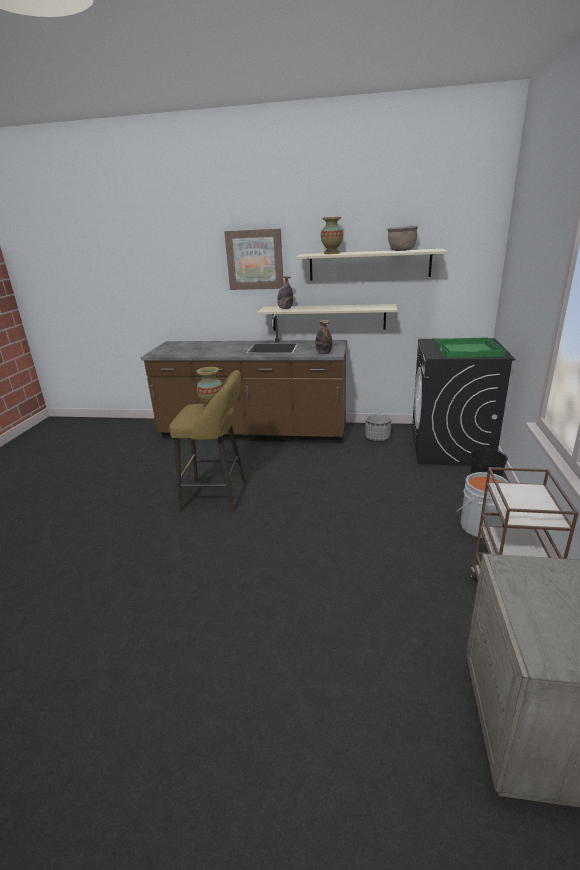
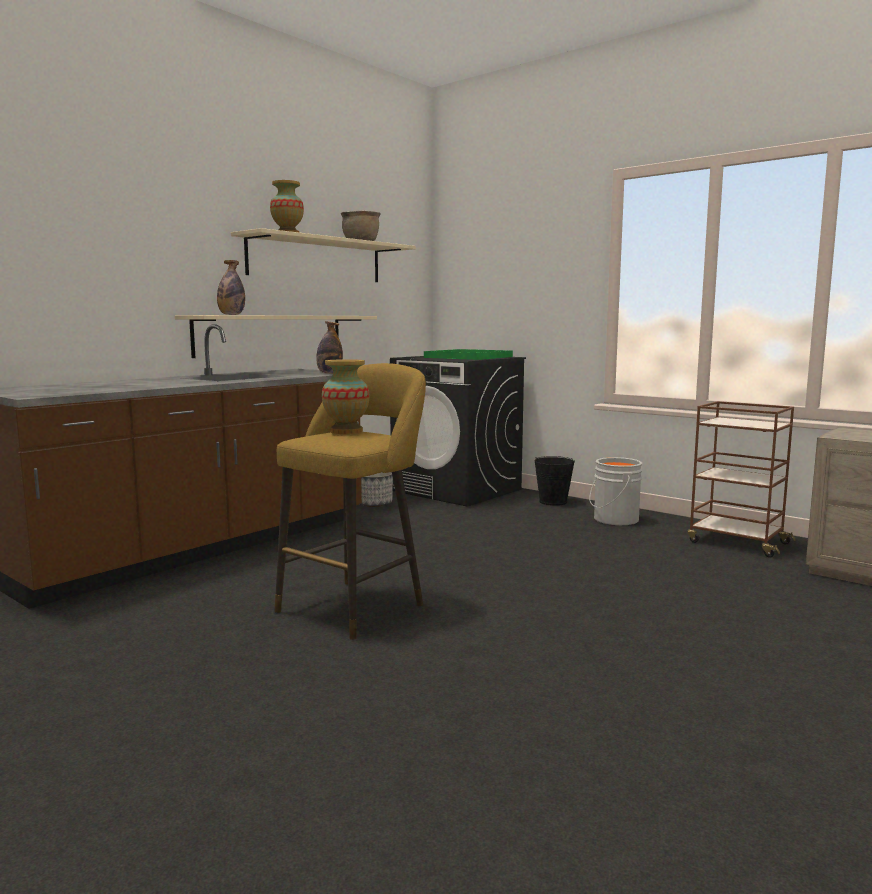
camera: 60 degrees left, 15 degrees down
picture [224,229,283,290] -> none

